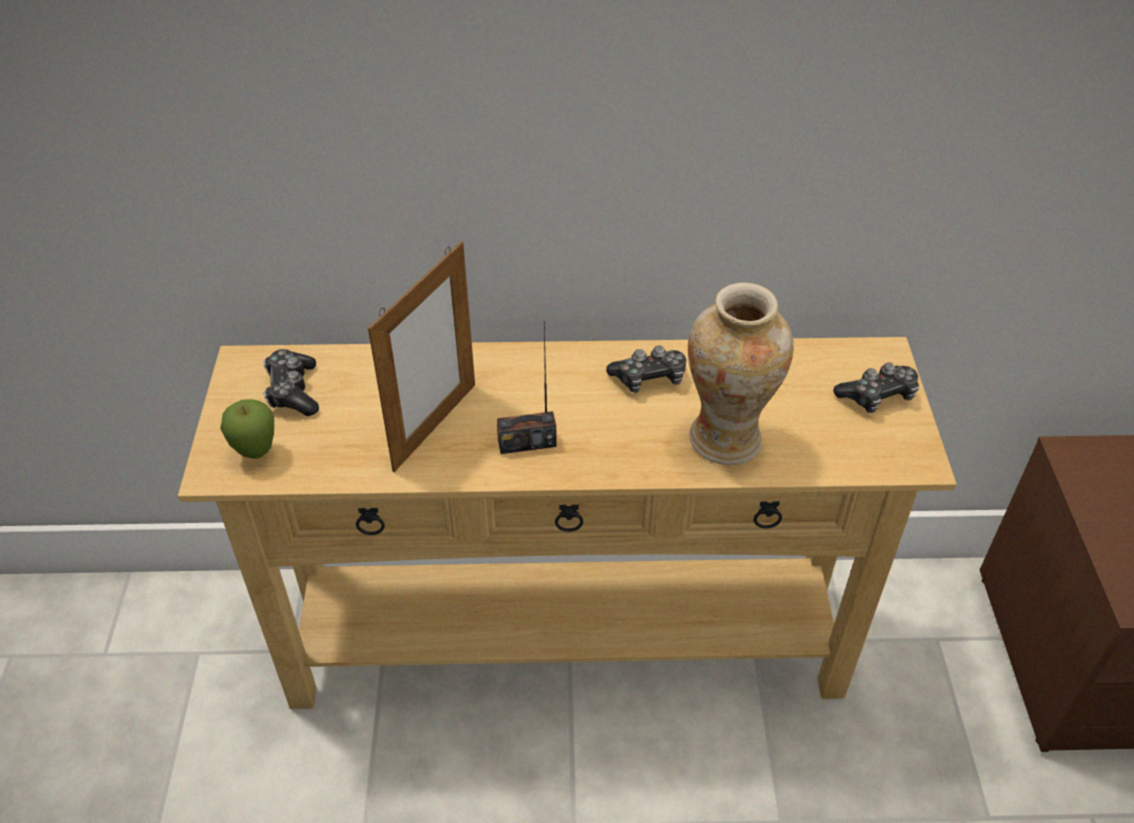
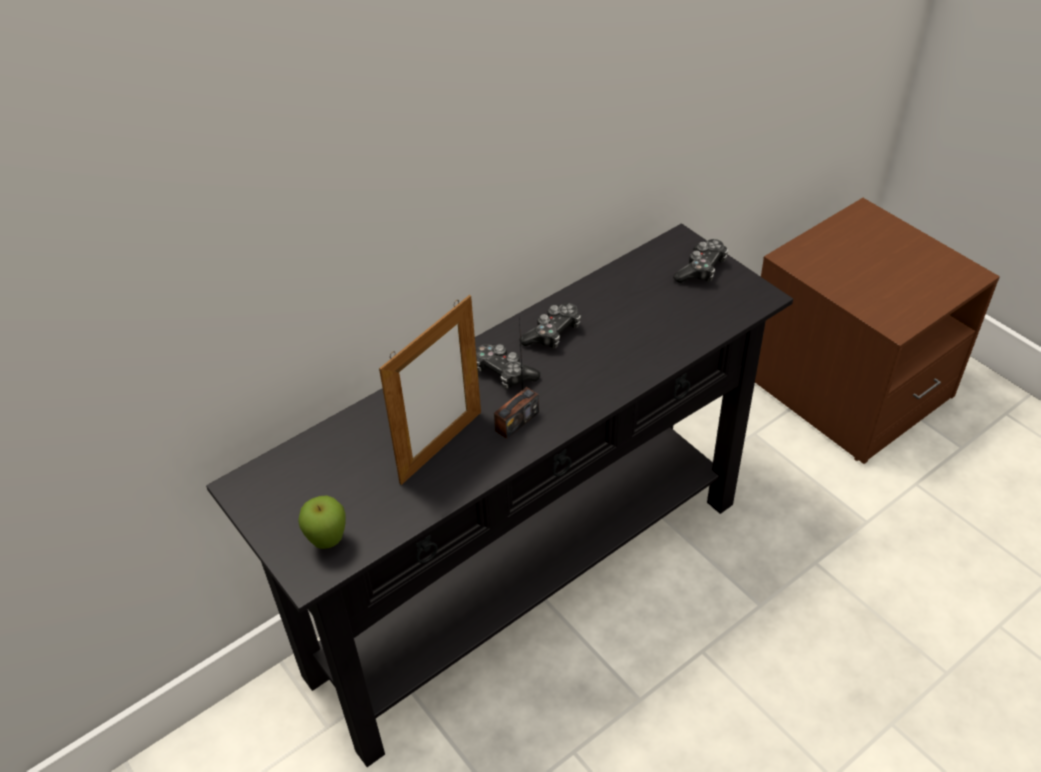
camera: 35 degrees left, 0 degrees up
beige console table [178,337,957,709] -> black console table [206,224,793,767]
game controller [263,349,319,416] -> game controller moved to [476,344,540,389]
picture frame [368,241,475,472] -> picture frame turned 45 degrees clockwise [379,295,481,485]
vase [688,283,794,465] -> none

